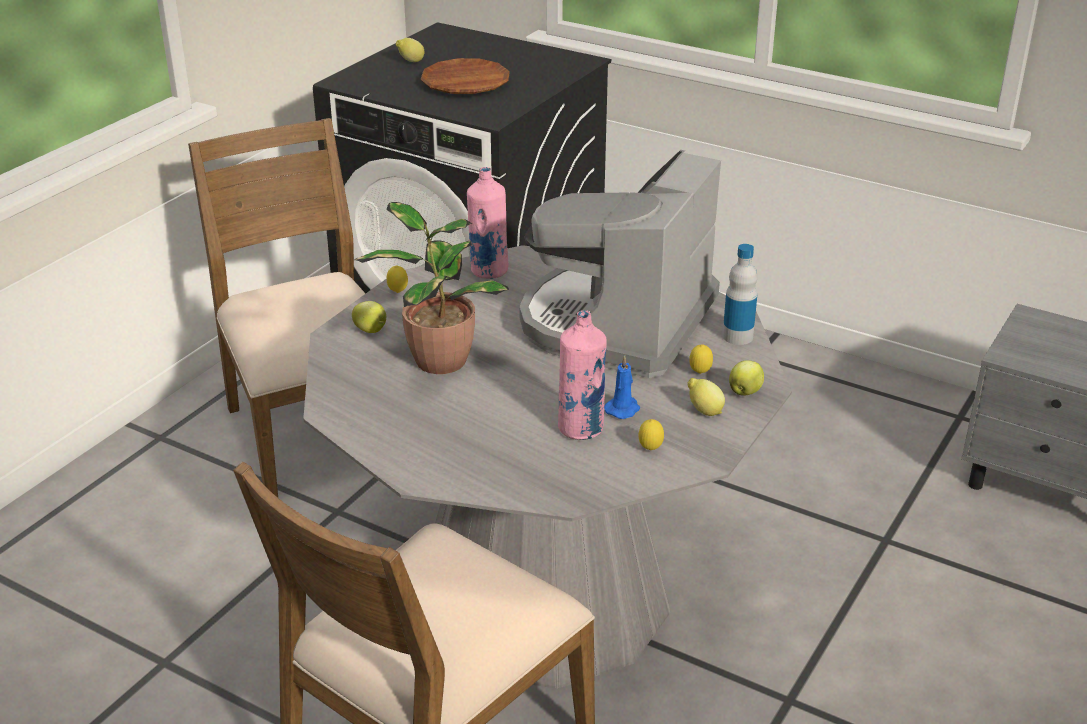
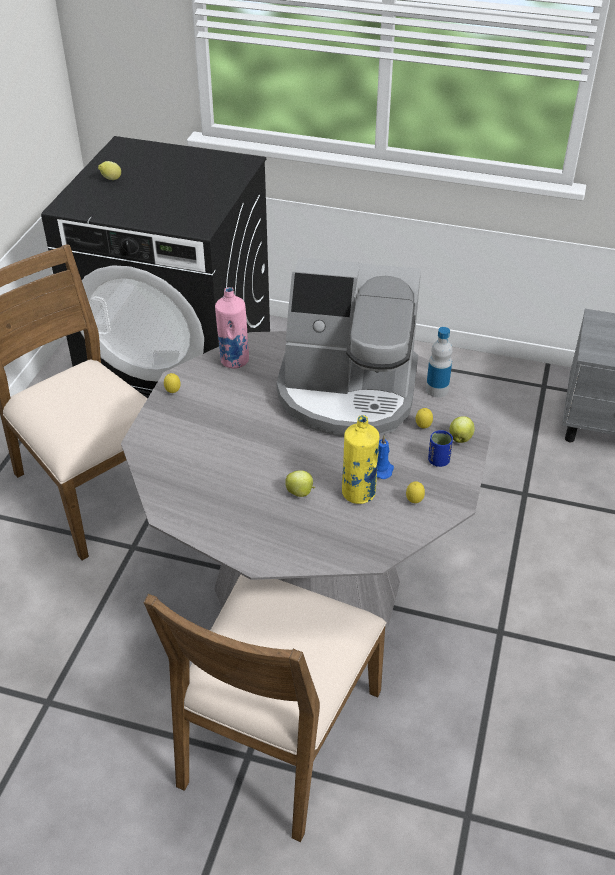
camera: 15 degrees left, 10 degrees up
apple [352,301,386,333] -> apple moved to [285,470,315,497]
potted plant [355,202,509,374] -> none
brown plate [421,58,510,94] -> none
coffee machine [519,150,721,378] -> coffee machine turned 90 degrees counterclockwise [277,257,421,437]
pink bottle [558,310,607,440] -> yellow bottle [342,415,379,504]
lemon [687,378,725,416] -> blue cup [428,430,453,467]

